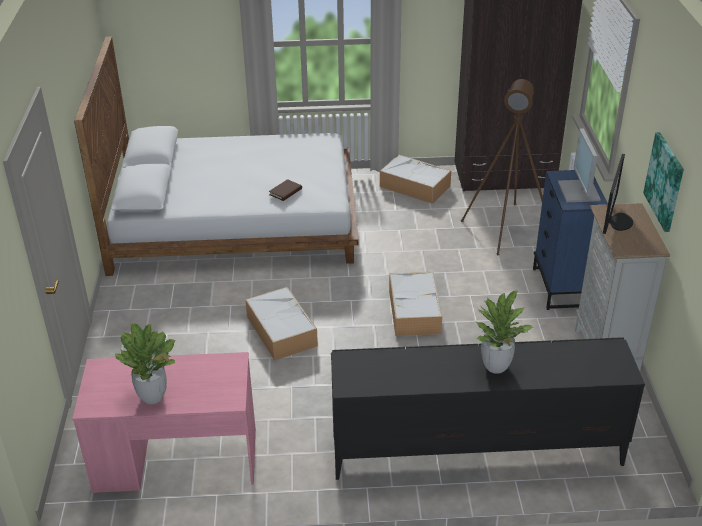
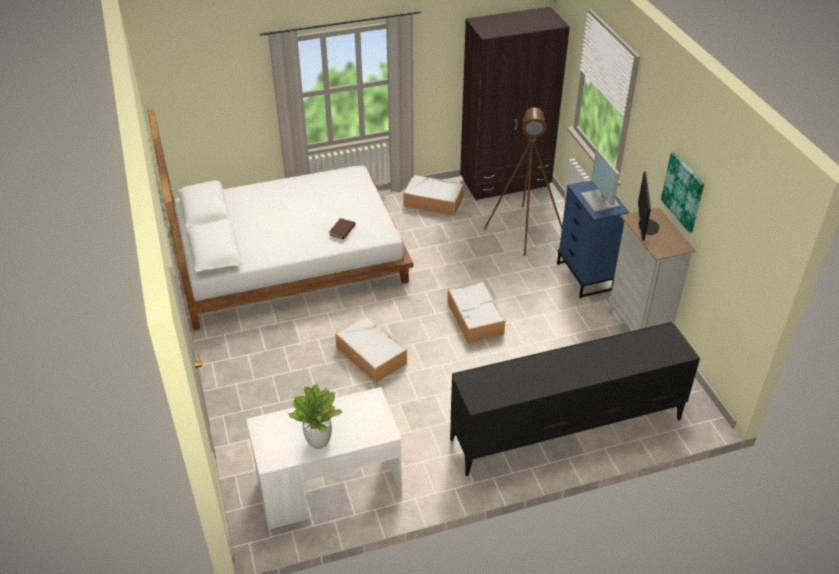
camera: 15 degrees left, 5 degrees up
pink desk [72,352,256,493] -> white desk [246,387,402,530]
potted plant [476,290,533,374] -> none

